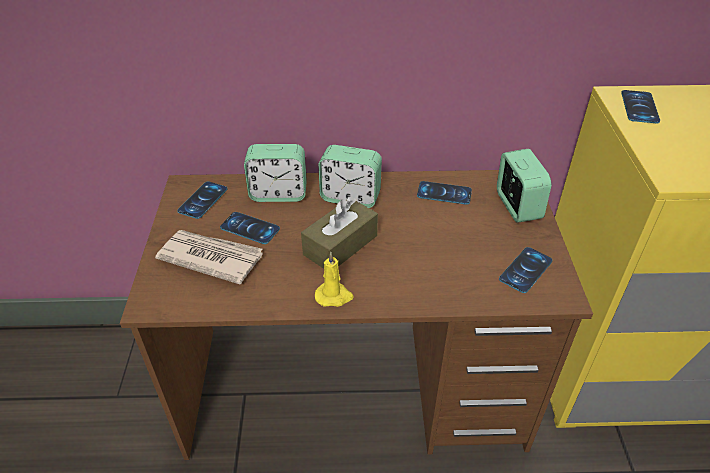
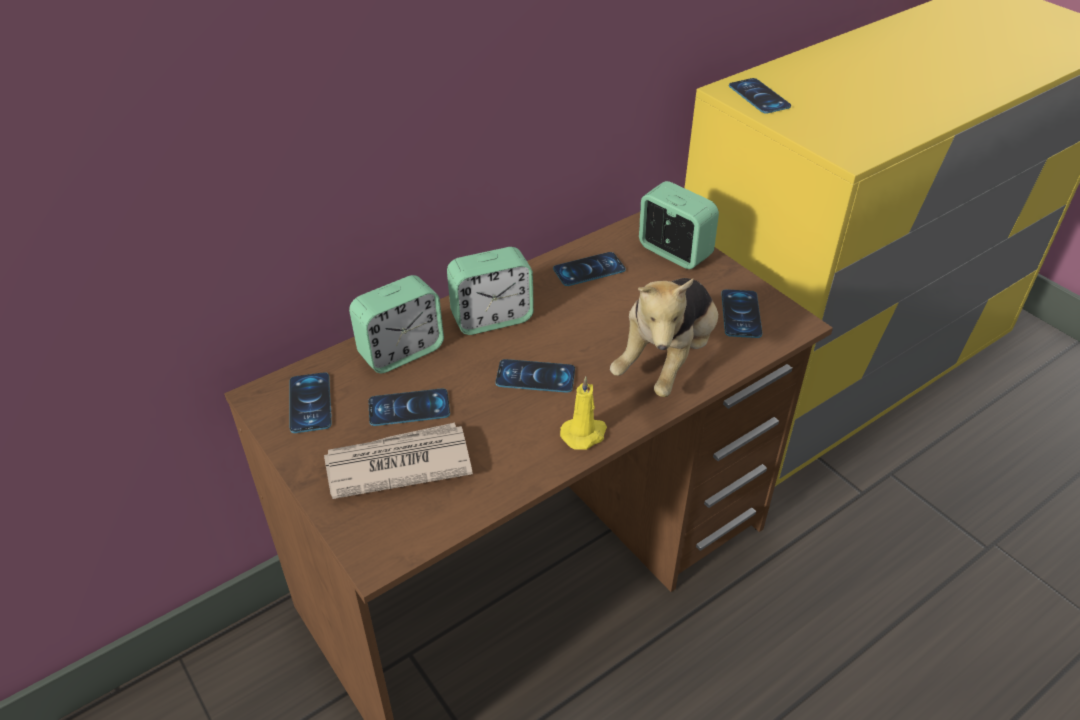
camera: 35 degrees left, 0 degrees up
brown tissue box [301,196,378,269] -> phone [495,359,575,393]
none -> plush toy [610,278,718,397]

